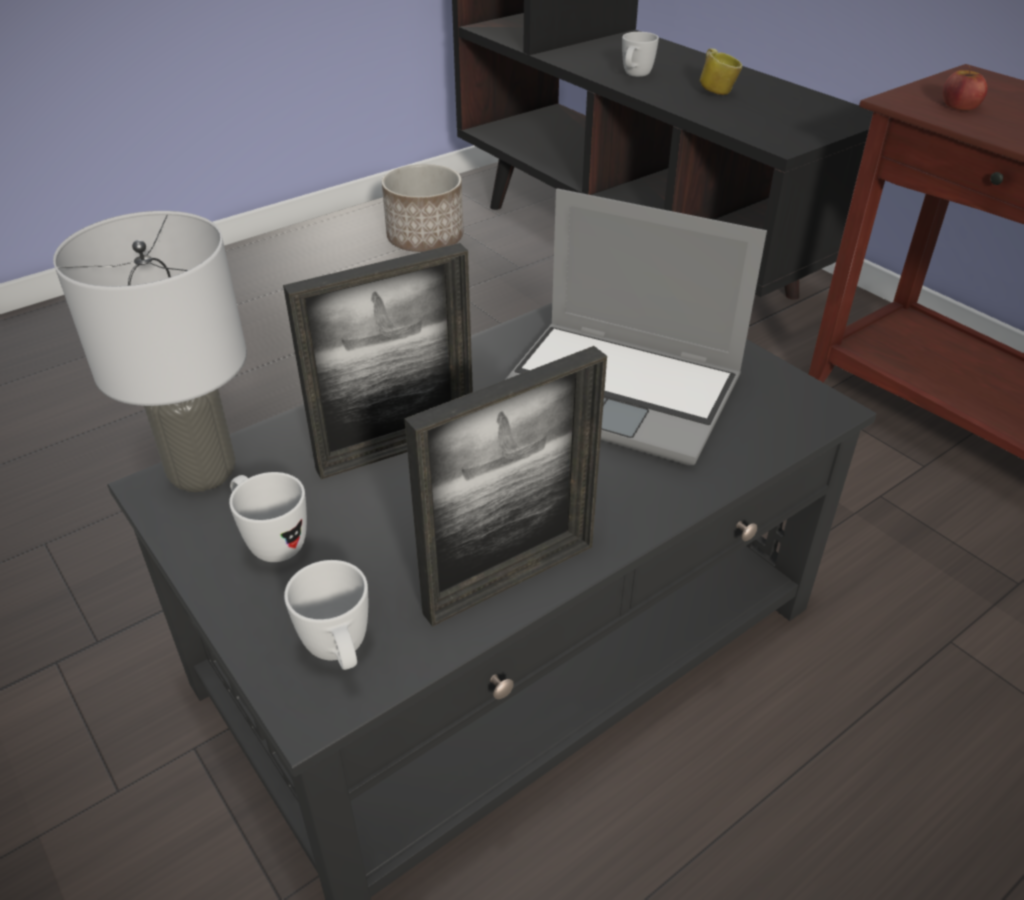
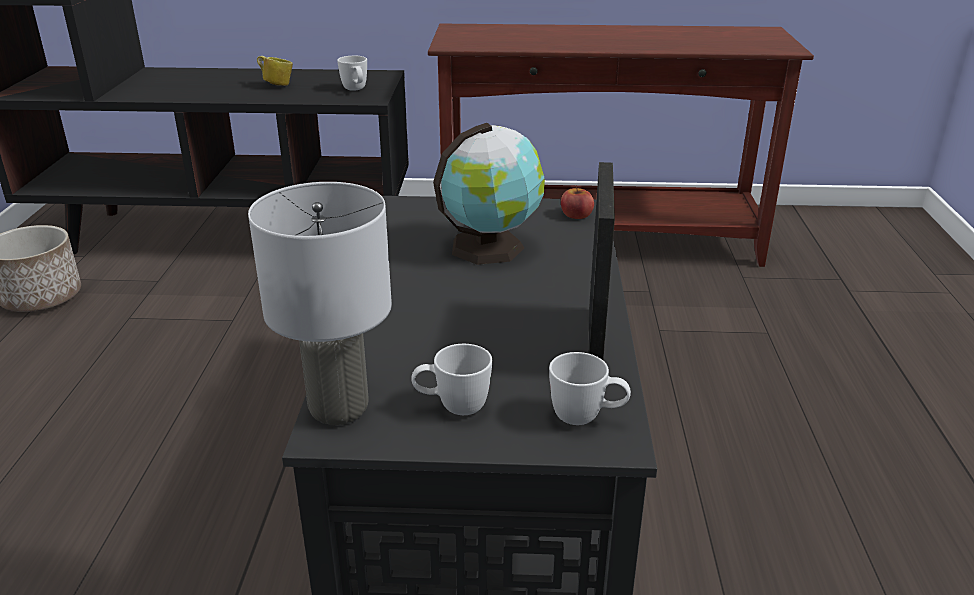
camera: 50 degrees left, 10 degrees down
picture frame [283,243,473,480] -> none
laptop [505,189,767,465] -> globe [433,123,545,265]
white mug [622,32,659,77] -> white mug moved to [337,56,367,91]
apple [943,65,988,110] -> apple moved to [561,186,594,219]

